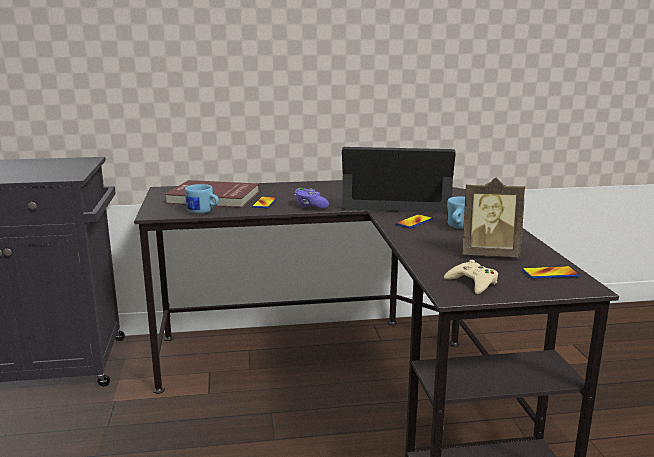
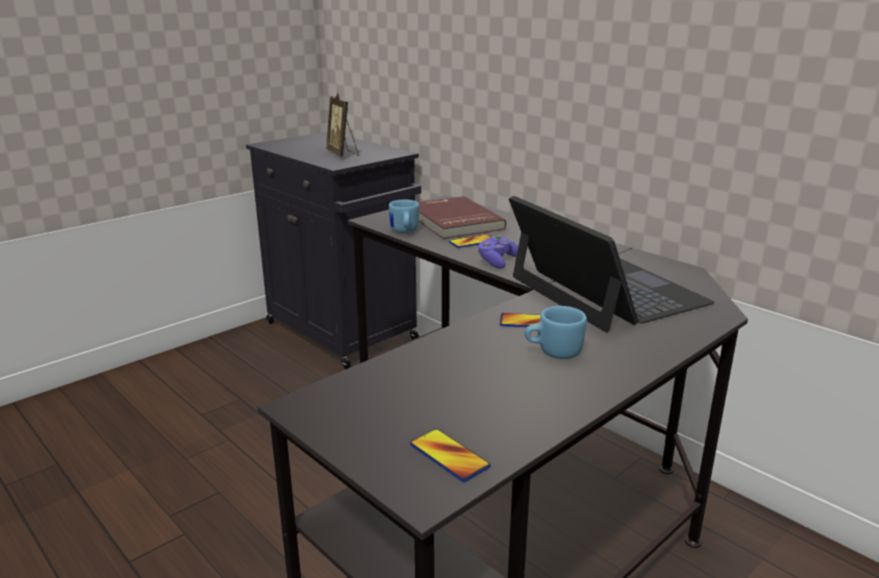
camera: 55 degrees right, 5 degrees up
beige game controller [444,260,498,294] -> none
picture frame [462,178,525,257] -> picture frame moved to [326,93,359,156]

